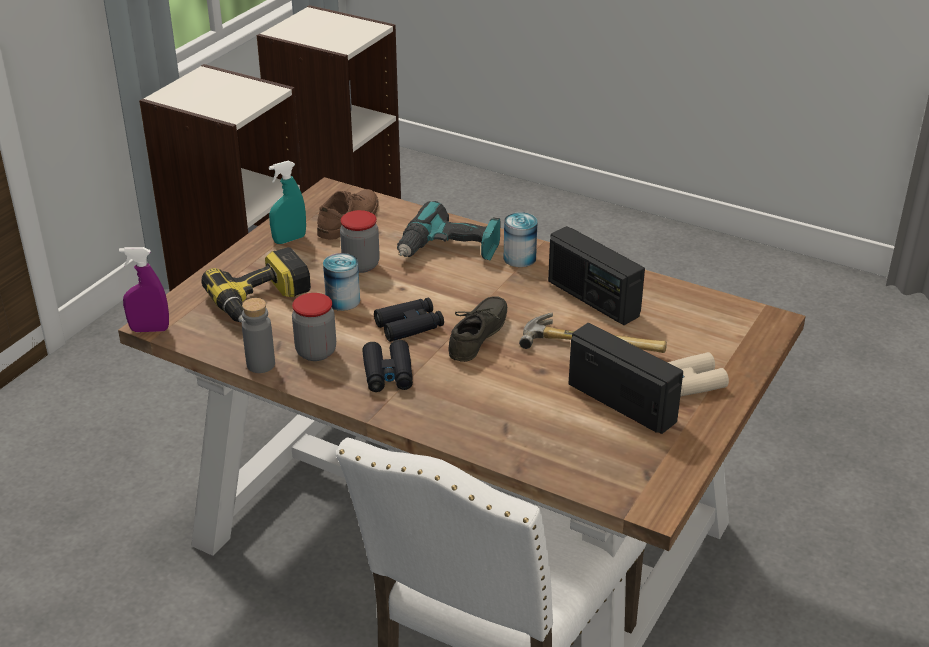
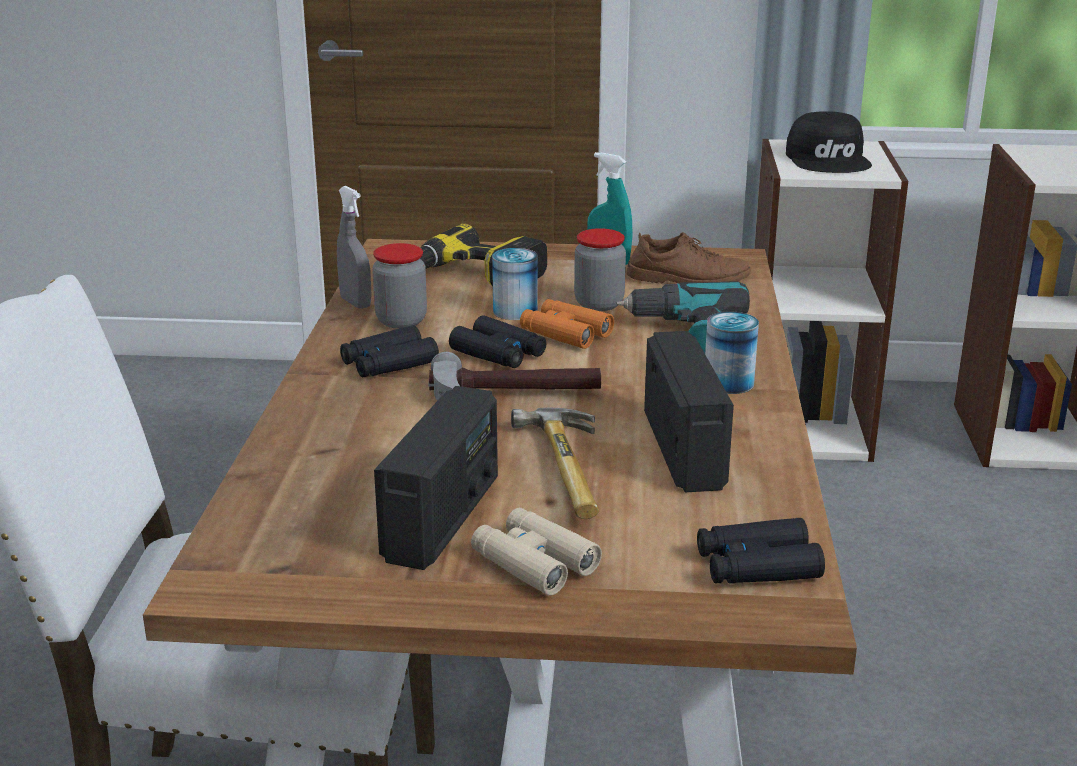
camera: 65 degrees right, 10 degrees down
purple spray bottle [119,247,169,332] -> none
grey bottle [242,298,275,373] -> grey spray bottle [337,186,372,309]
grey shoe [448,296,507,362] -> hammer [428,352,601,401]
radio [548,226,645,325] -> radio turned 150 degrees clockwise [644,331,734,492]
none -> orange binoculars [520,299,614,349]
none -> black binoculars [697,518,825,584]
none -> black cap [786,111,872,173]

